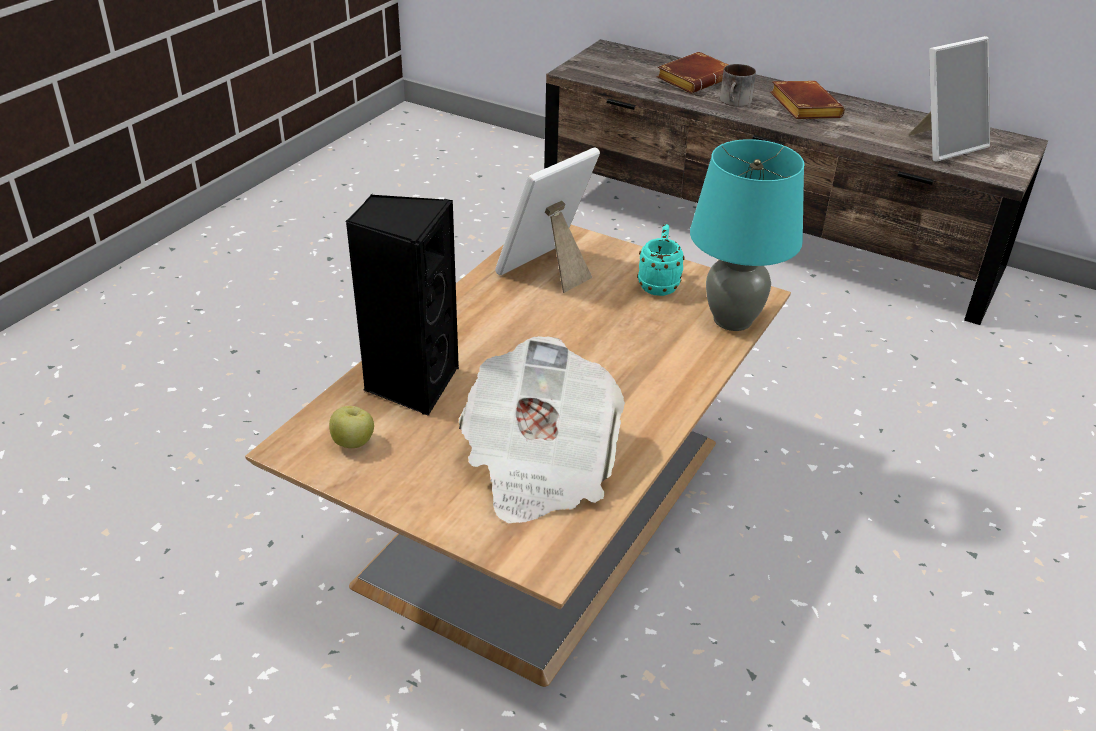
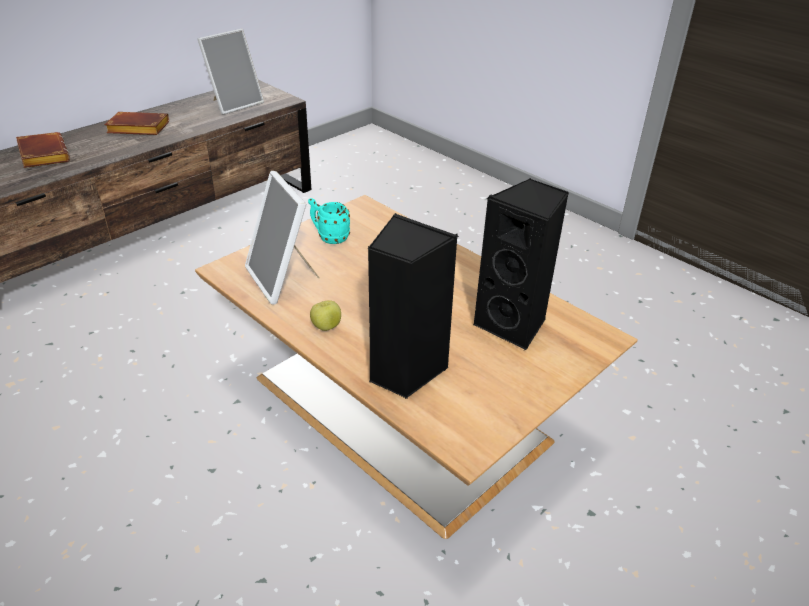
camera: 75 degrees left, 0 degrees up
apple [329,406,374,448] -> apple moved to [310,300,341,331]
newspaper [459,336,625,524] -> black speaker [473,178,569,350]
turquoise table lamp [690,139,804,331] -> none
mug [720,64,756,107] -> none
picture frame [908,36,990,162] -> picture frame turned 60 degrees clockwise [197,29,264,115]

